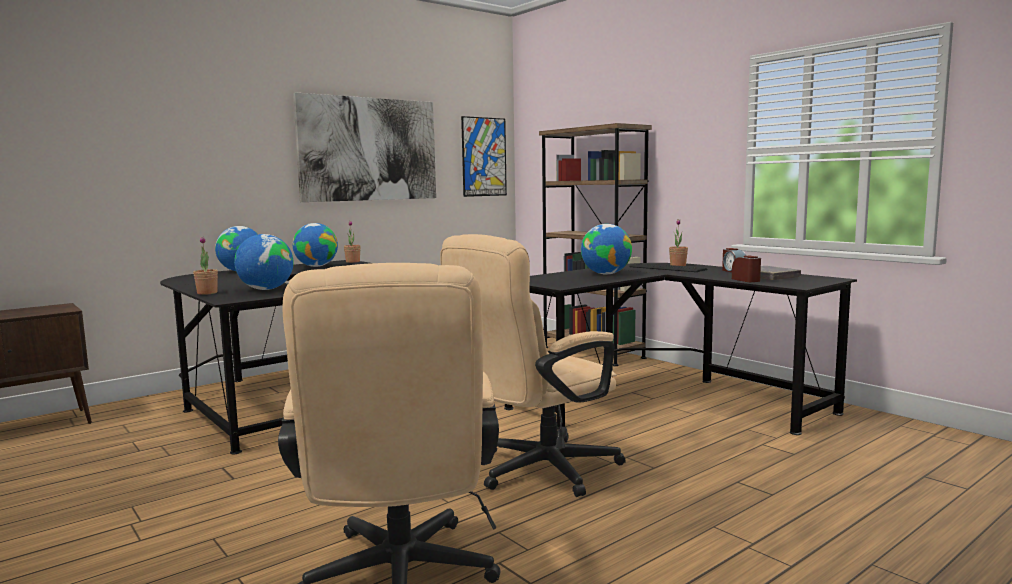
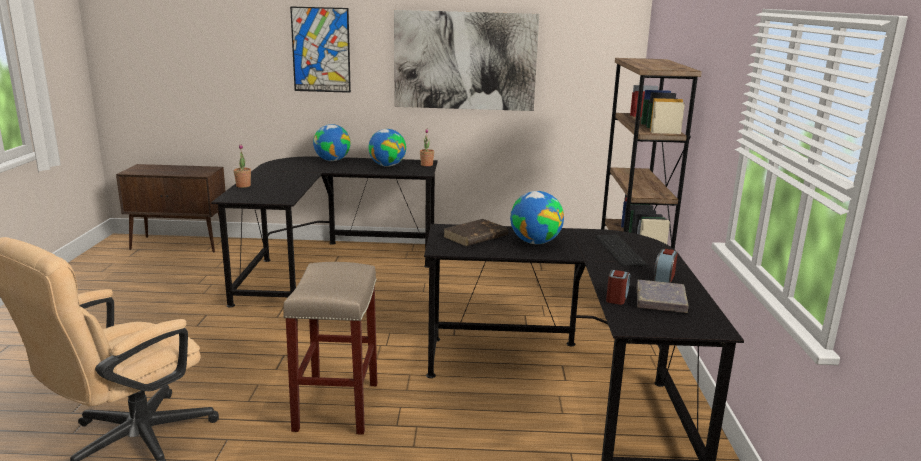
camera: 40 degrees right, 10 degrees up
globe [234,234,294,290] -> none
beige office chair [440,234,626,497] -> beige stool [283,262,377,435]
picture [461,116,507,197] -> picture moved to [290,6,351,93]
potted plant [669,219,688,266] -> none
none -> brown book [444,219,508,246]

